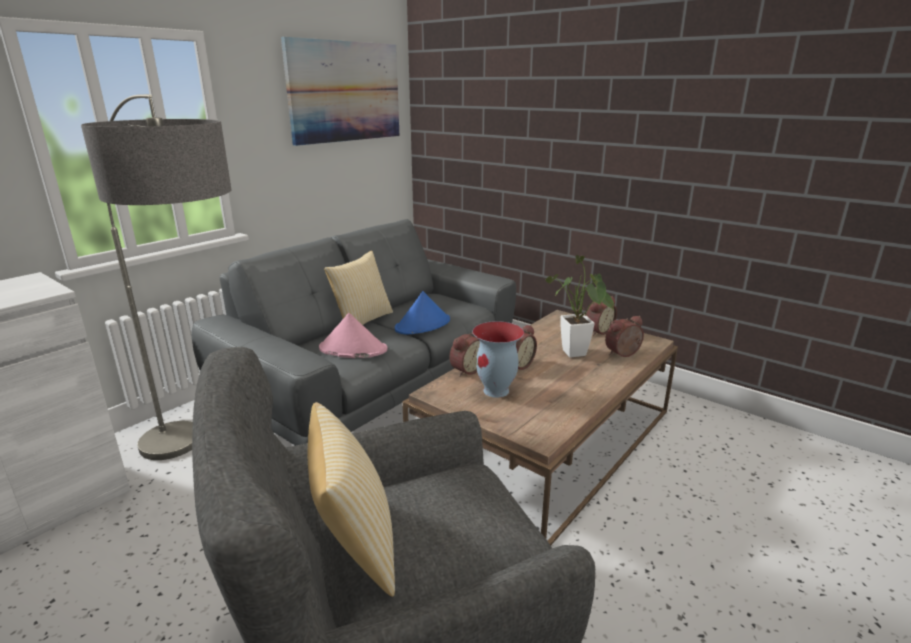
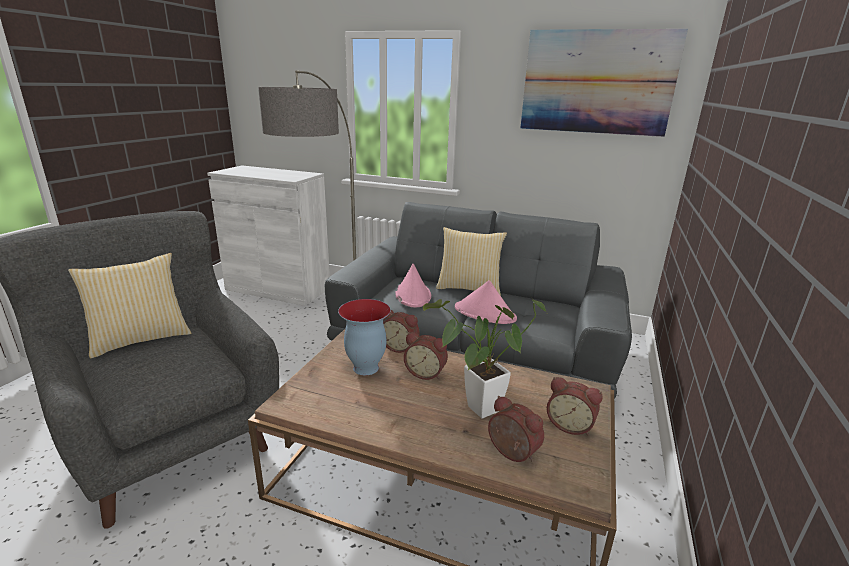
camera: 70 degrees right, 0 degrees up
blue hat [395,291,450,334] -> pink hat [455,280,517,324]

